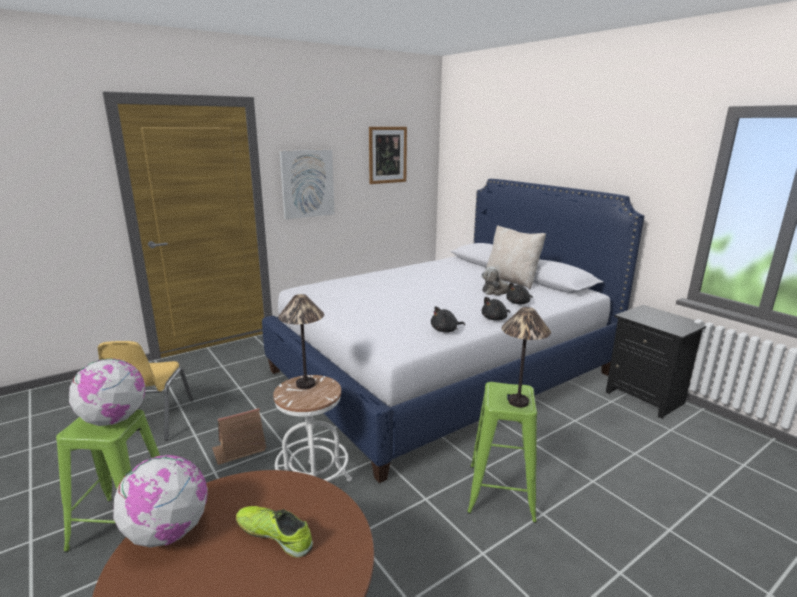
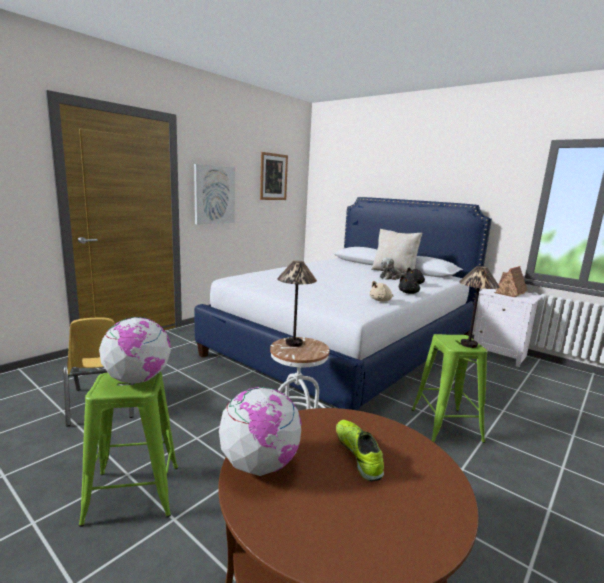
camera: 15 degrees left, 5 degrees down
toy house [212,408,266,465] -> toy house moved to [494,266,528,297]
shoe [236,506,313,558] -> shoe turned 60 degrees clockwise [336,420,384,481]
black plush toy [431,306,465,333] -> beige plush toy [370,281,393,302]
black nightstand [606,305,706,419] -> white nightstand [474,289,542,367]

